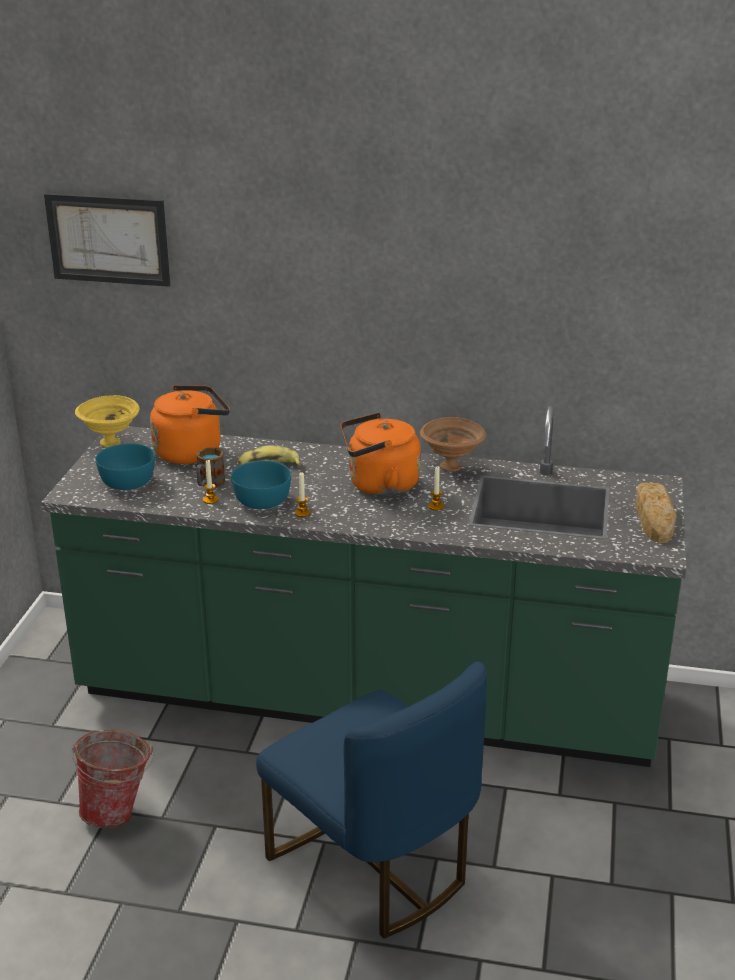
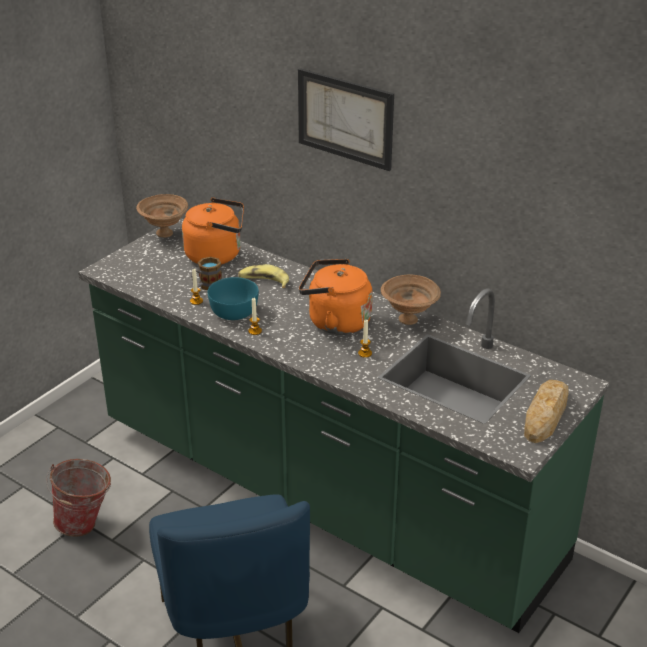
camera: 25 degrees right, 5 degrees up
picture [44,193,170,287] -> picture moved to [298,68,394,171]
yellow bowl [75,395,139,447] -> brown bowl [136,194,188,237]
turquoise bowl [96,443,155,490] -> none

